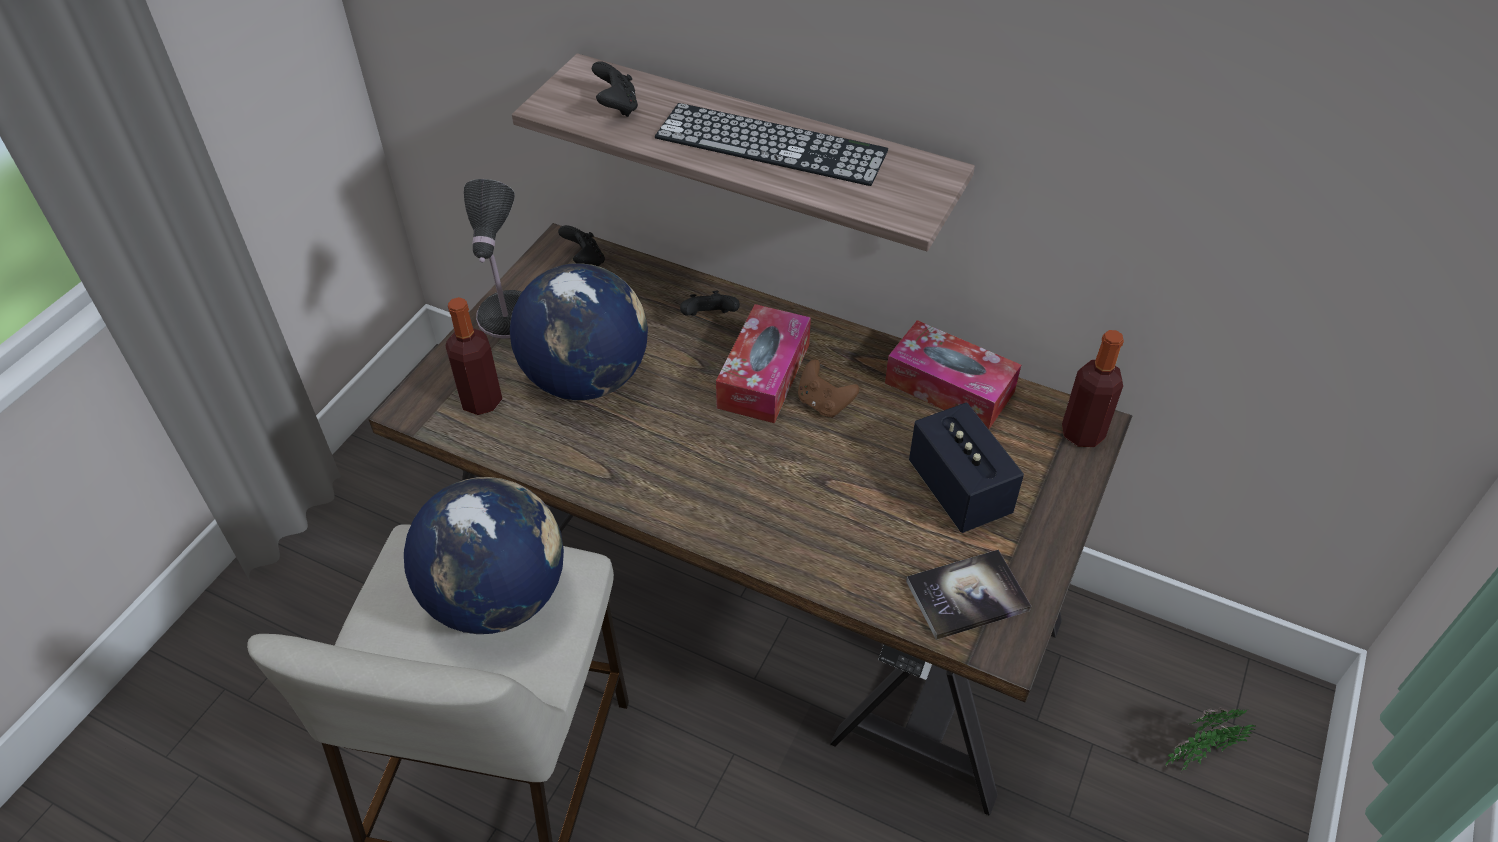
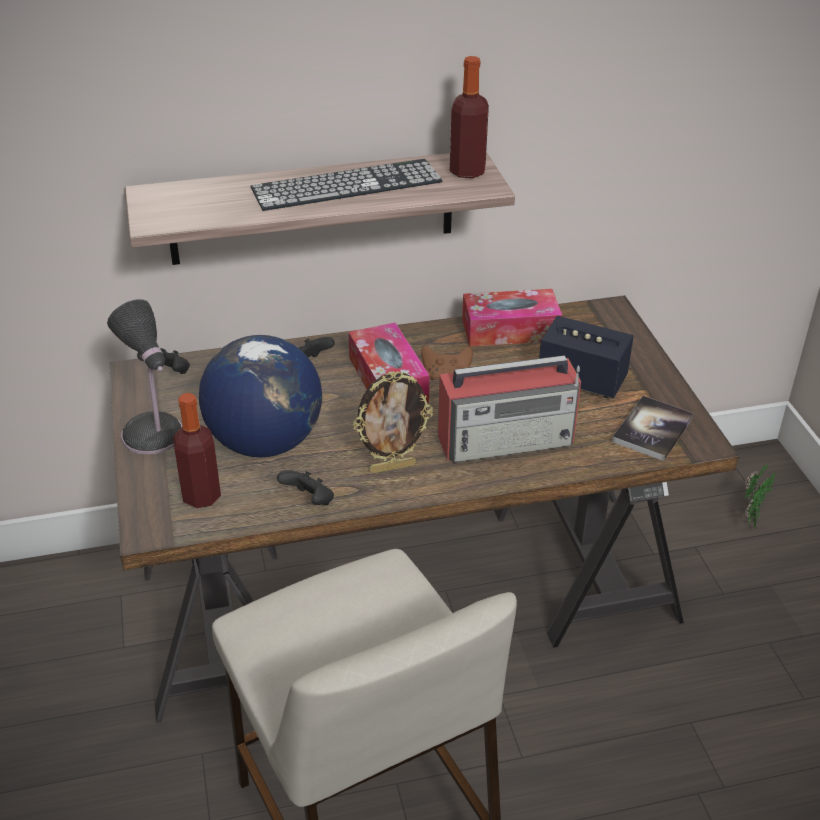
camera: 40 degrees left, 10 degrees down
globe [404,477,564,634] -> none
black game controller [592,61,638,117] -> black game controller moved to [277,470,334,505]
bottle [1062,330,1124,447] -> bottle moved to [450,56,489,178]
none -> picture frame [353,371,433,473]
none -> radio [438,355,581,463]

